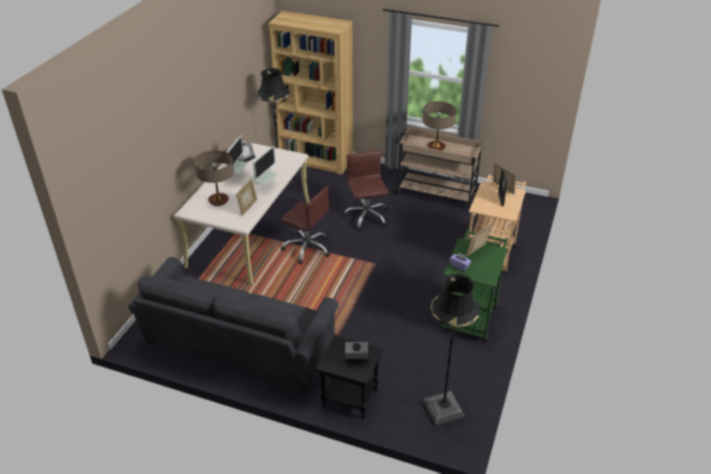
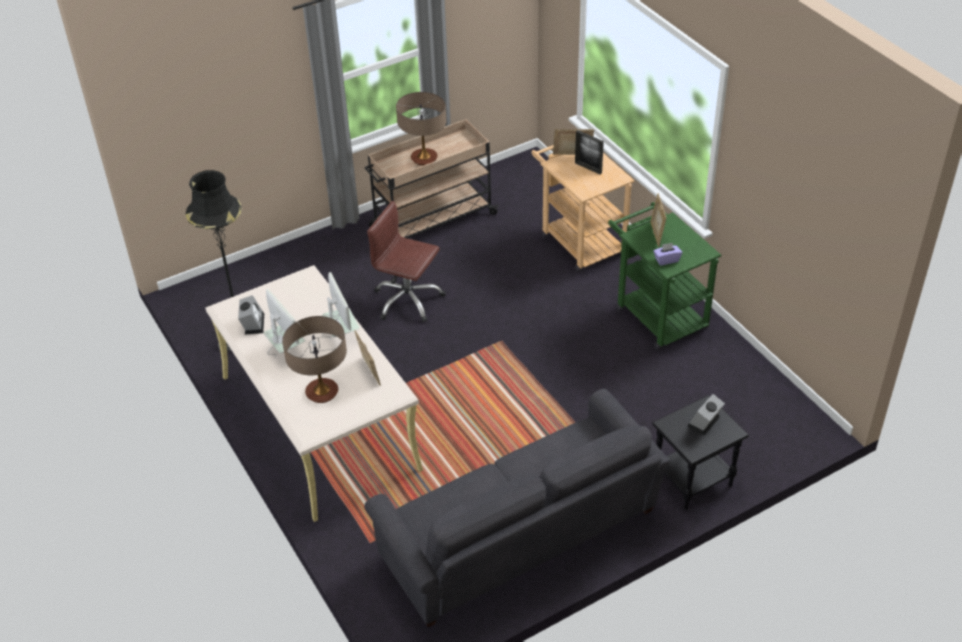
camera: 50 degrees left, 5 degrees up
brown bookcase [268,11,353,175] -> none
brown office chair [280,186,330,264] -> none
black floor lamp [423,274,480,425] -> none

